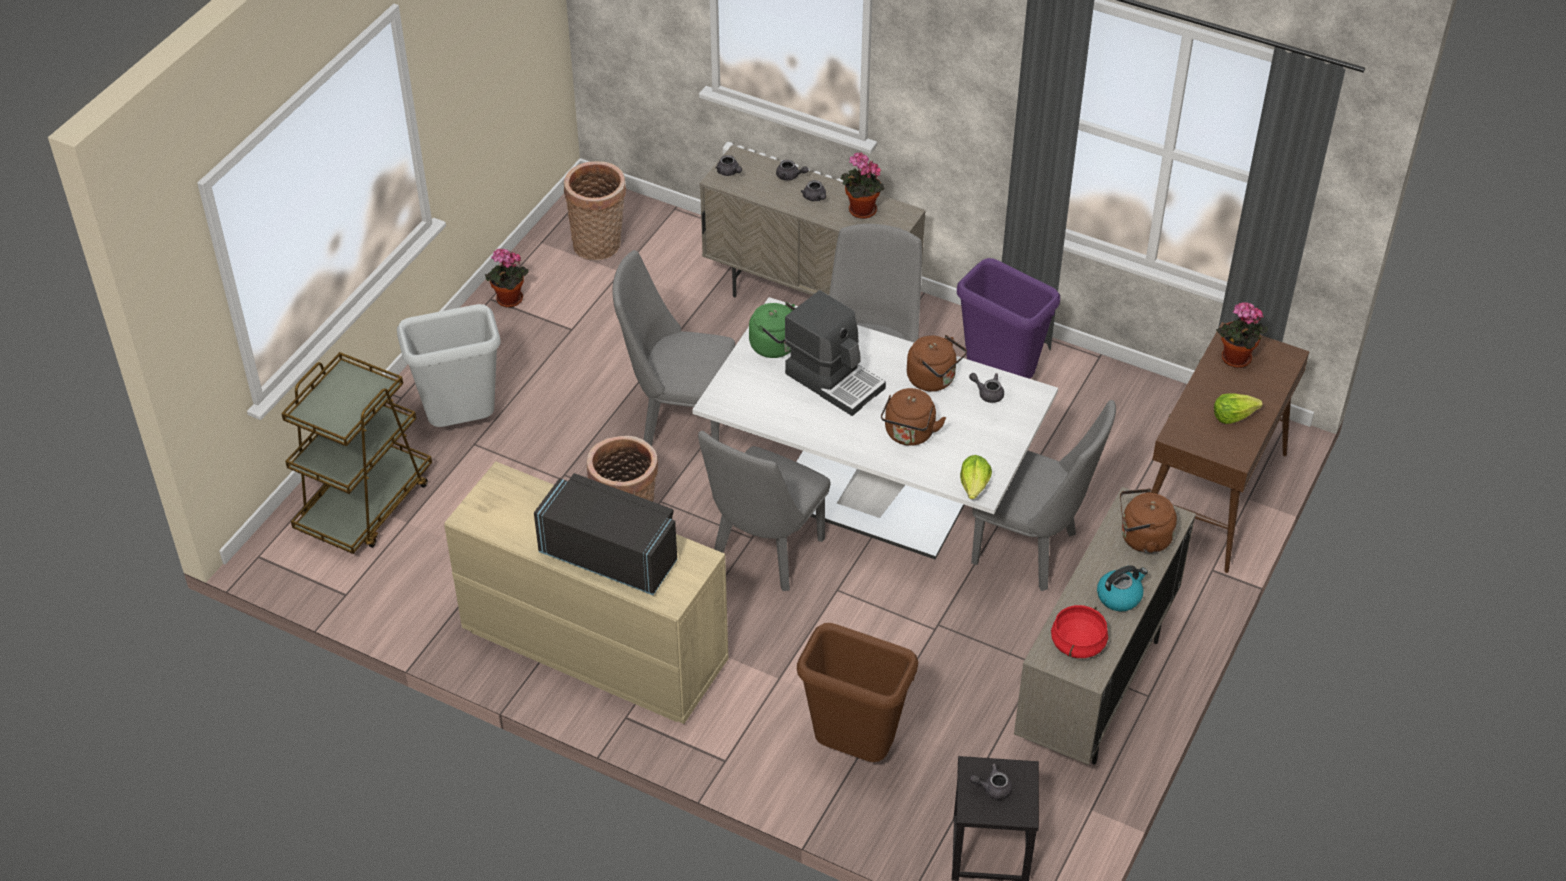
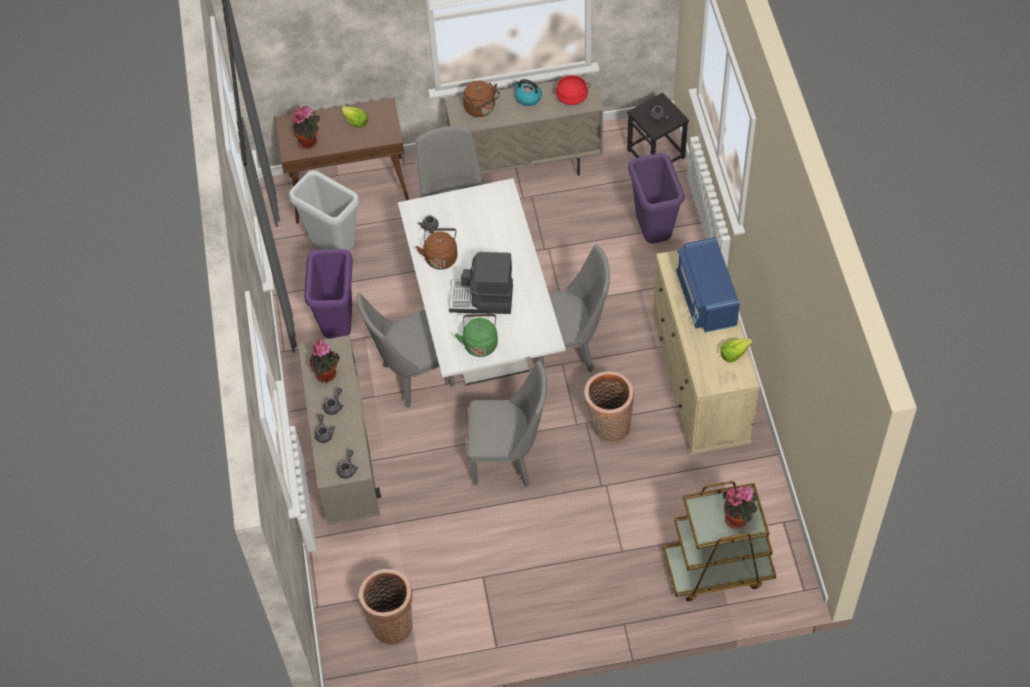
camera: 125 degrees left, 10 degrees up
grey trash can [397,304,500,427] -> grey trash can moved to [289,170,359,251]
potted plant [485,249,529,307] -> potted plant moved to [723,486,758,529]
black microwave [534,473,677,595] -> blue microwave [676,237,740,333]
grey chair [612,250,735,446] -> grey chair turned 60 degrees counterclockwise [467,361,547,487]
coffee machine [785,290,886,416] -> coffee machine turned 90 degrees counterclockwise [449,252,513,314]
brown trash can [797,623,918,762] -> purple trash can [628,153,685,244]
brown kettle [881,388,946,446] -> none
lettuce [960,455,992,499] -> lettuce moved to [720,338,752,362]

